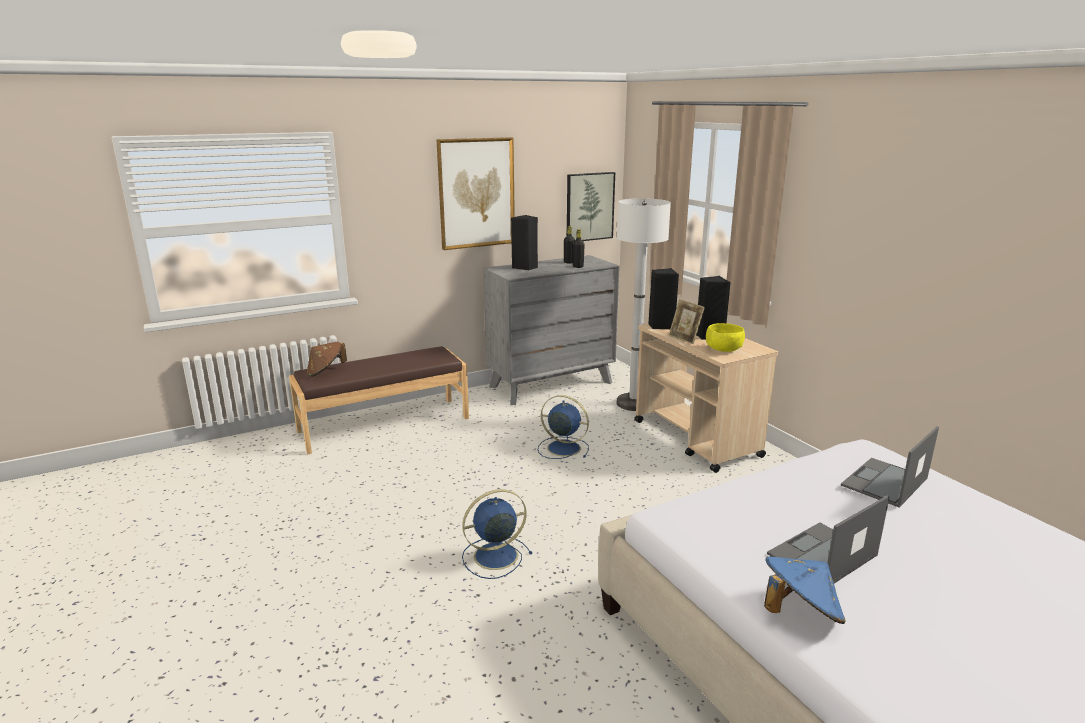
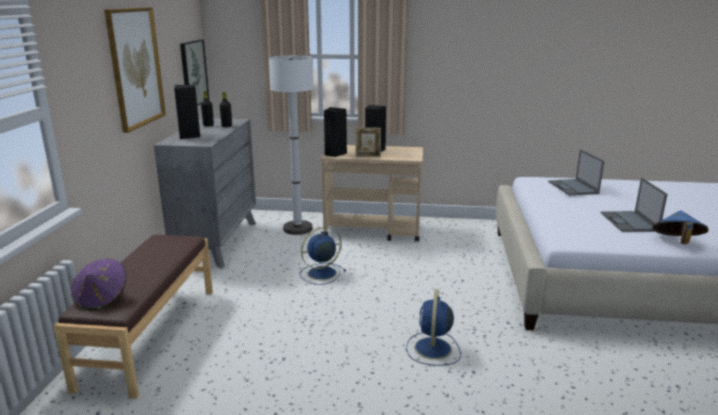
camera: 55 degrees left, 0 degrees up
brown hat [307,342,347,377] -> purple hat [71,258,126,310]
yellow bowl [706,323,745,352] -> none

